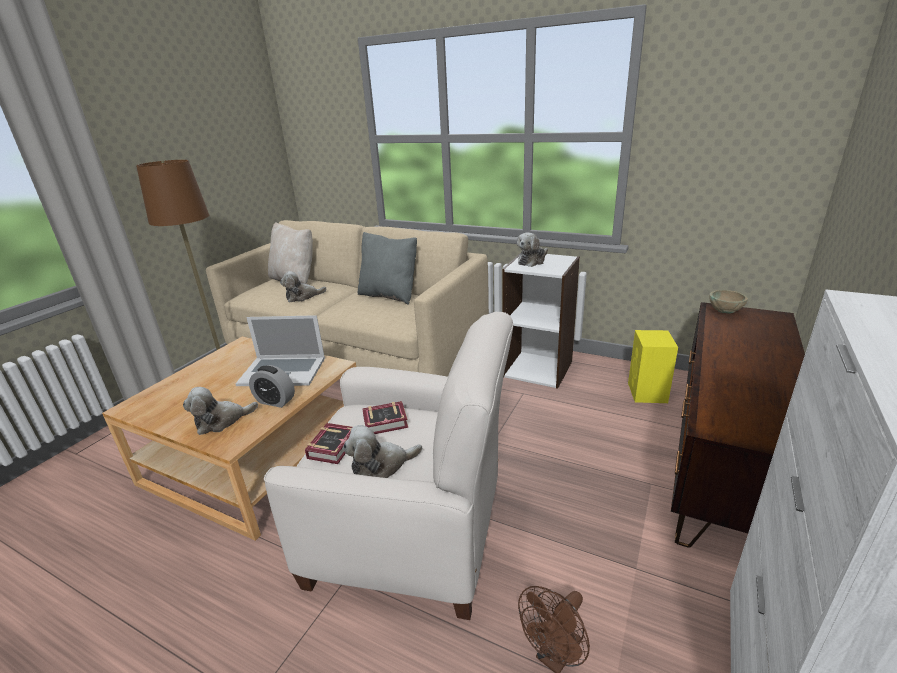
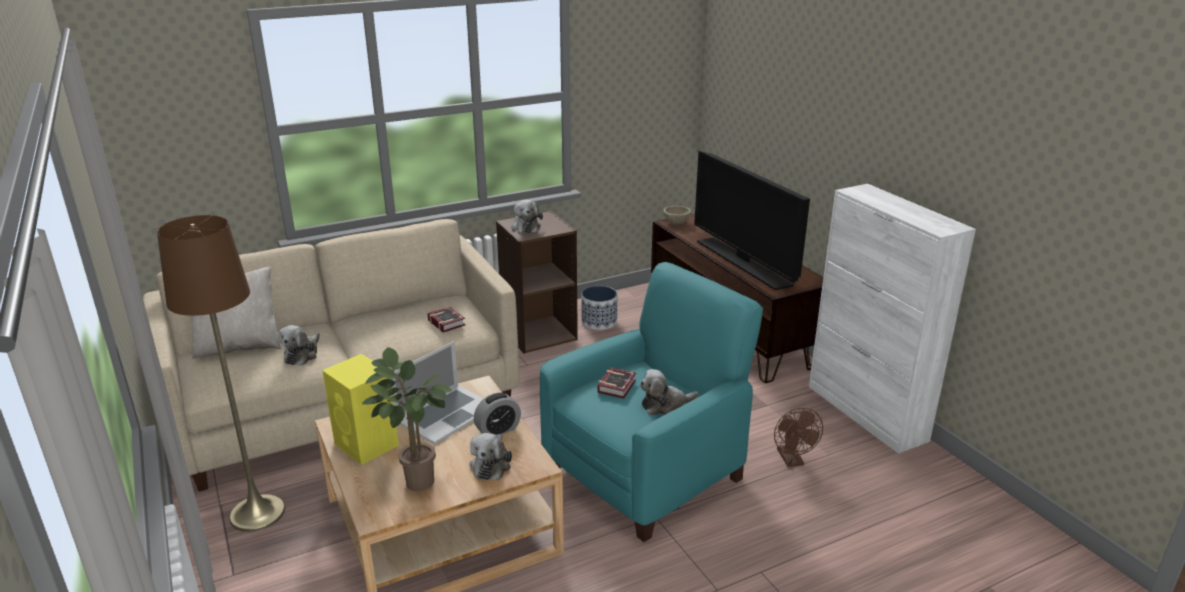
camera: 55 degrees left, 0 degrees up
white armchair [264,312,513,620] -> turquoise armchair [540,262,763,542]
book [305,423,352,464] -> book moved to [427,306,465,333]
plush toy [343,425,422,478] -> plush toy turned 60 degrees clockwise [640,369,699,415]
grey pillow [358,232,417,305] -> none
white bookcase [502,253,580,389] -> brown bookcase [496,211,578,354]
yellow speaker [628,330,678,403] -> yellow speaker moved to [322,354,399,465]
none -> potted plant [362,347,452,491]
none -> planter [581,286,617,330]
none -> television [694,151,810,290]

